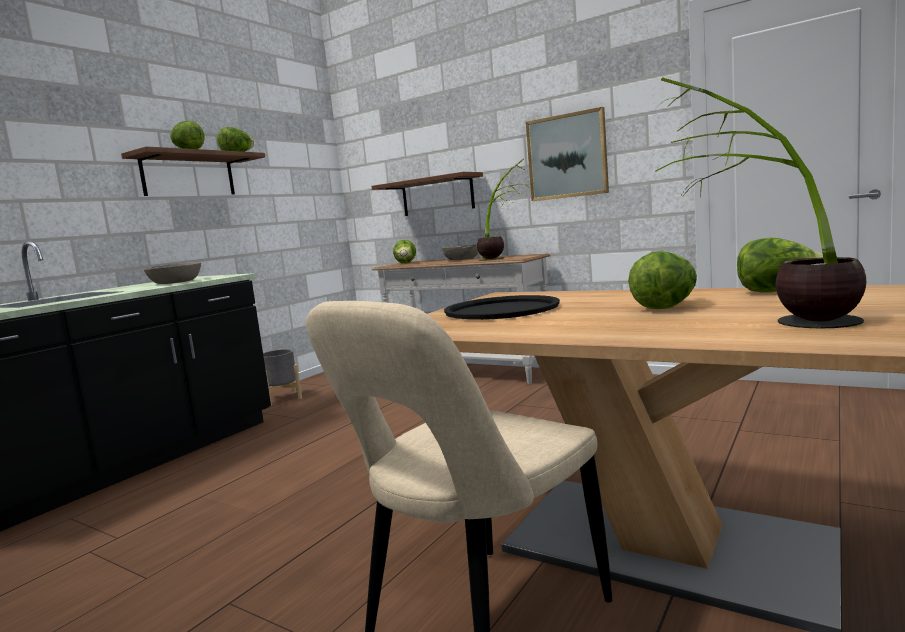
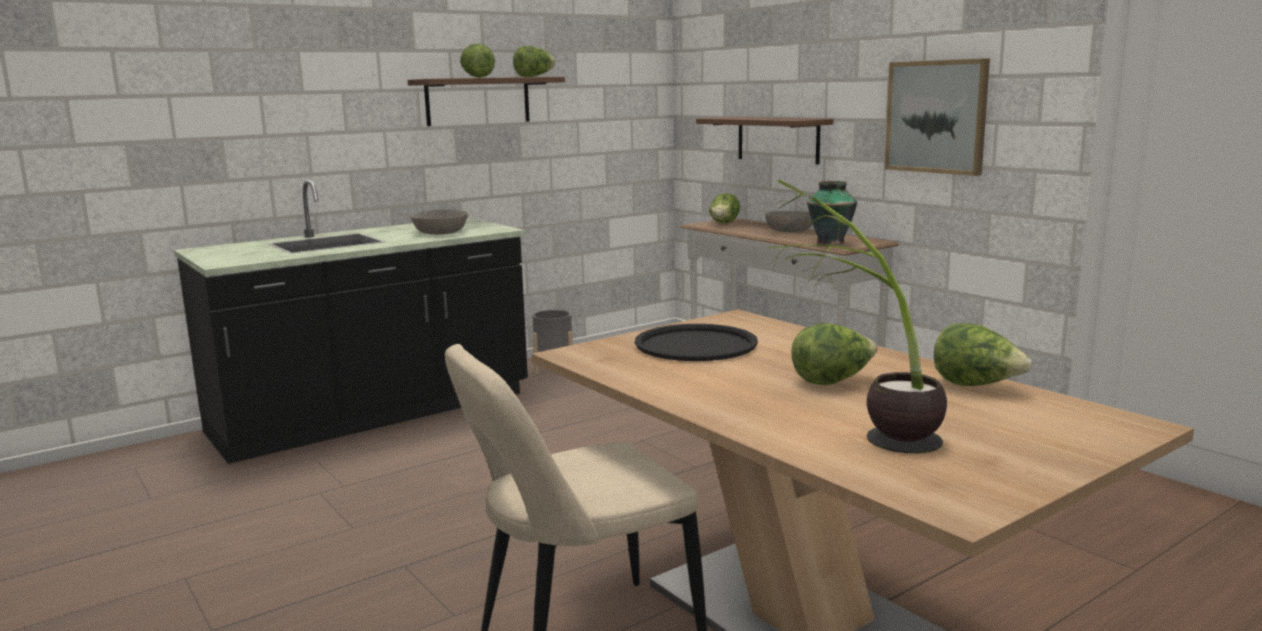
camera: 20 degrees right, 5 degrees up
potted plant [477,158,532,261] -> vase [807,181,857,245]

